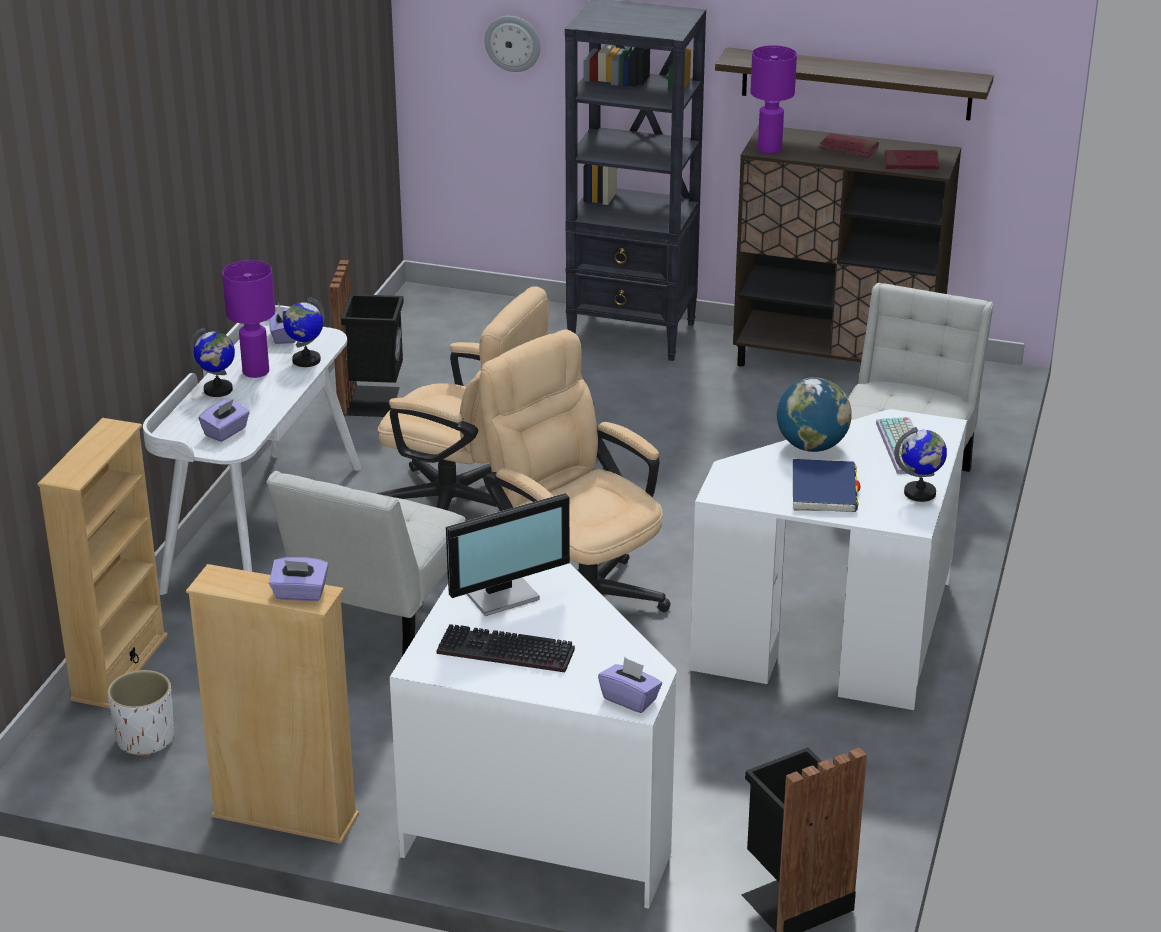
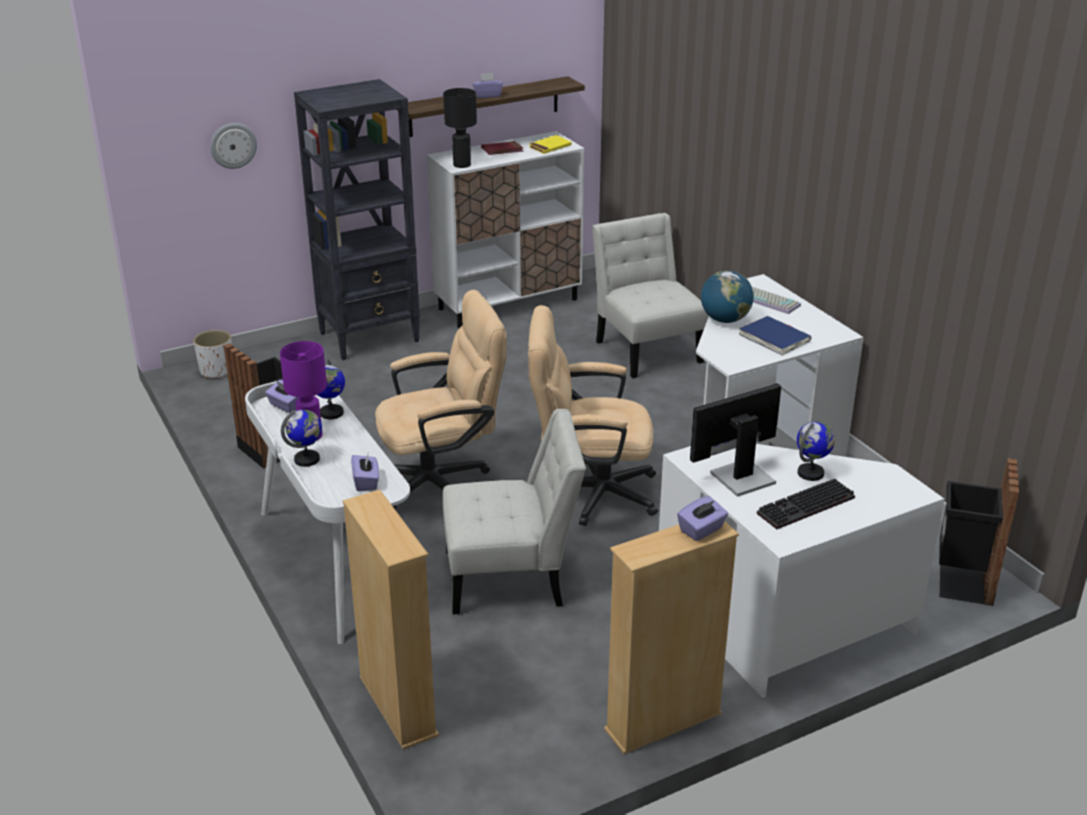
camera: 45 degrees left, 0 degrees up
white planter [107,670,174,757] -> white planter moved to [193,330,232,378]
white chair [266,471,466,656] -> white chair turned 75 degrees counterclockwise [443,409,586,615]
monitor [446,493,570,616] -> monitor turned 135 degrees counterclockwise [690,383,781,497]
purple tissue box [598,657,662,713] -> purple tissue box moved to [473,73,503,98]
brown cabinet [733,125,961,367] -> white cabinet [427,131,584,328]
purple table lamp [750,45,797,154] -> black table lamp [443,88,477,168]
red book [885,150,939,170] -> yellow book [529,135,572,154]
globe [894,427,947,502] -> globe moved to [797,421,835,481]

